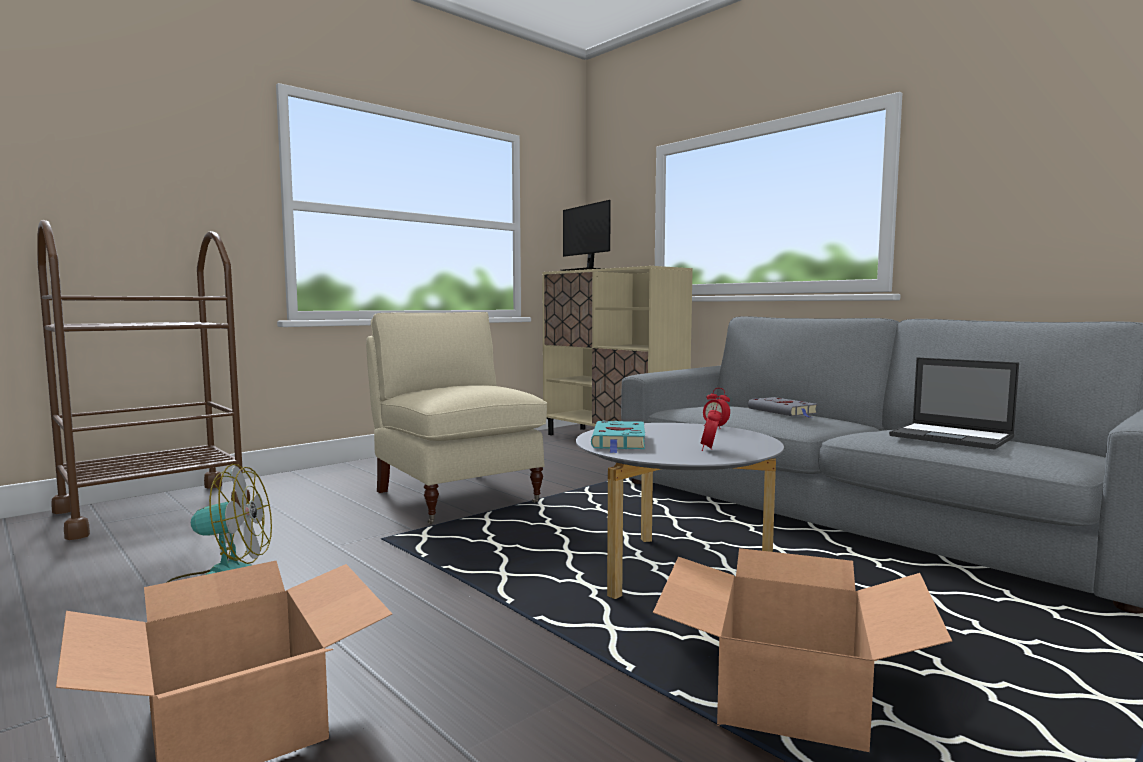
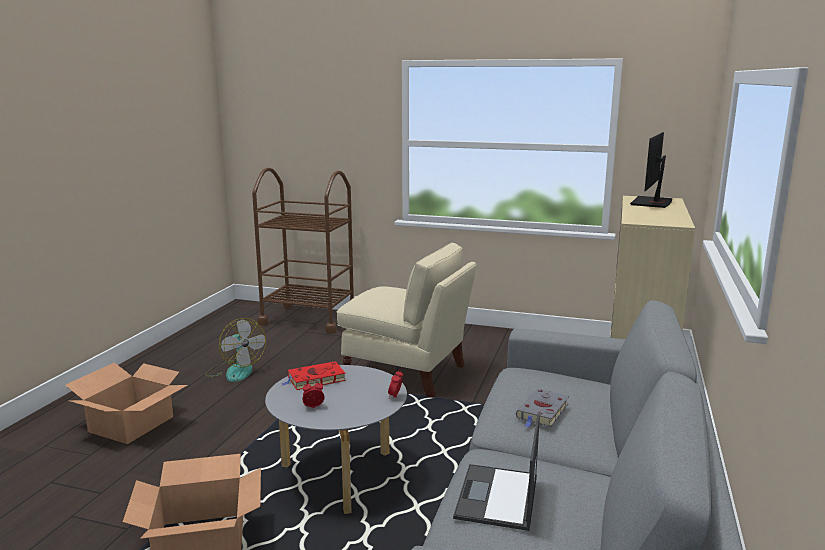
camera: 60 degrees right, 10 degrees up
beige armchair [366,312,547,524] -> beige armchair turned 90 degrees clockwise [337,243,477,398]
turquoise book [591,421,645,453] -> red book [282,361,346,390]

